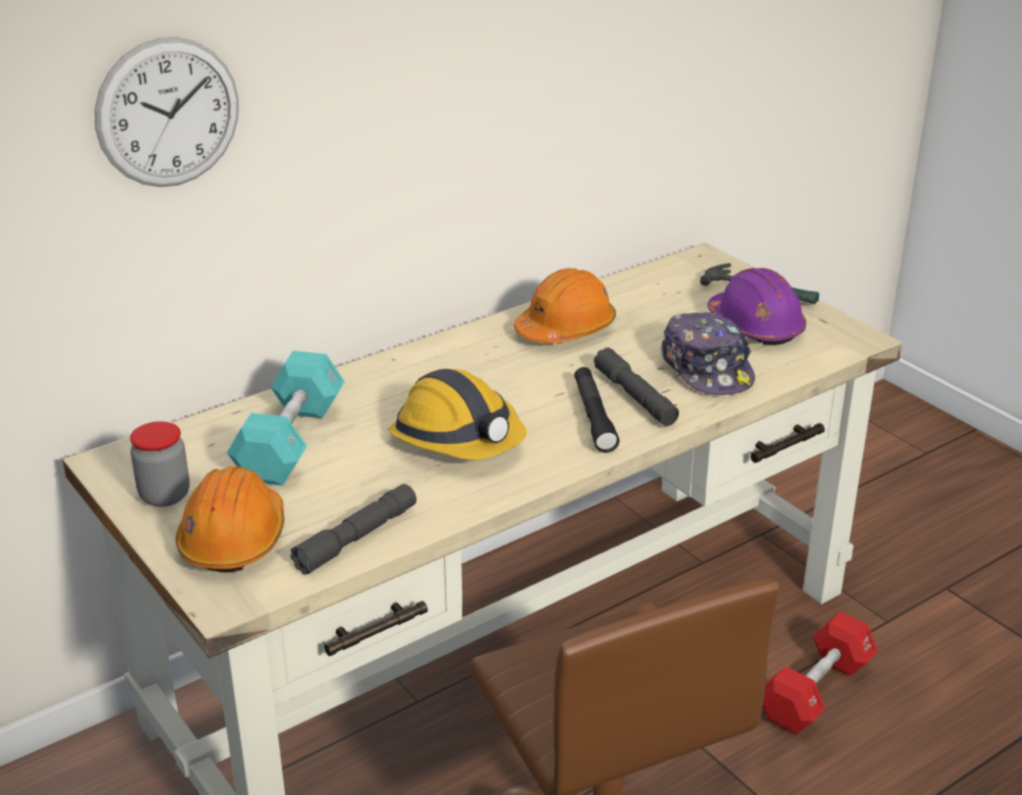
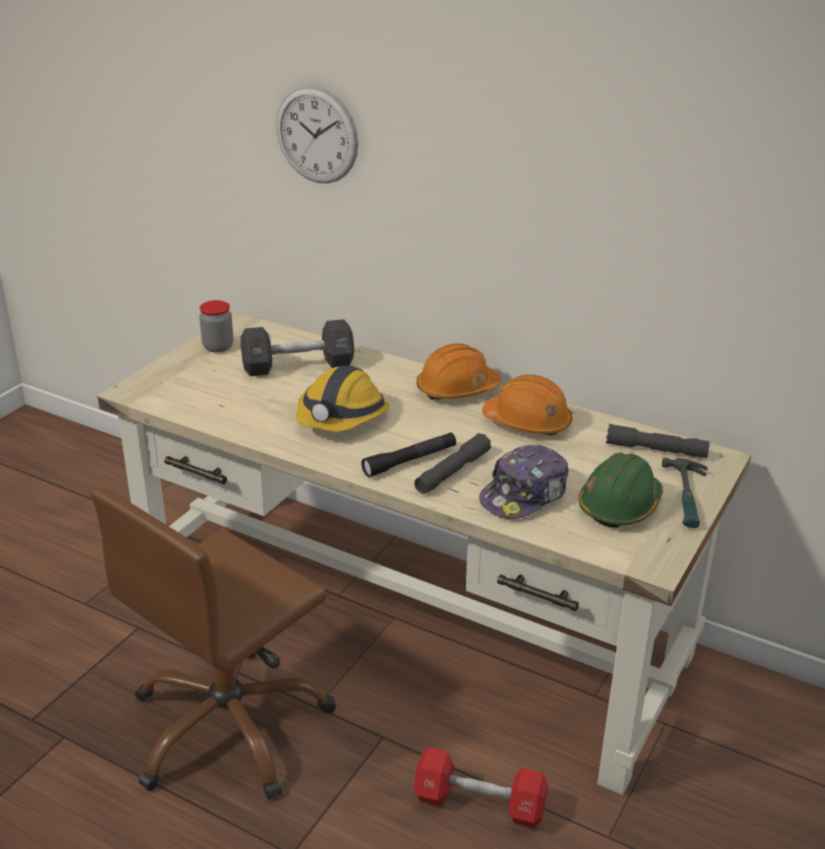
camera: 65 degrees right, 0 degrees up
orange hard hat [176,466,285,572] -> orange hard hat moved to [416,343,501,400]
turquoise dumbbell [227,351,345,486] -> black dumbbell [241,319,355,376]
grey flashlight [290,484,416,575] -> grey flashlight moved to [606,424,710,458]
purple hard hat [707,268,806,345] -> green hard hat [579,452,663,528]

